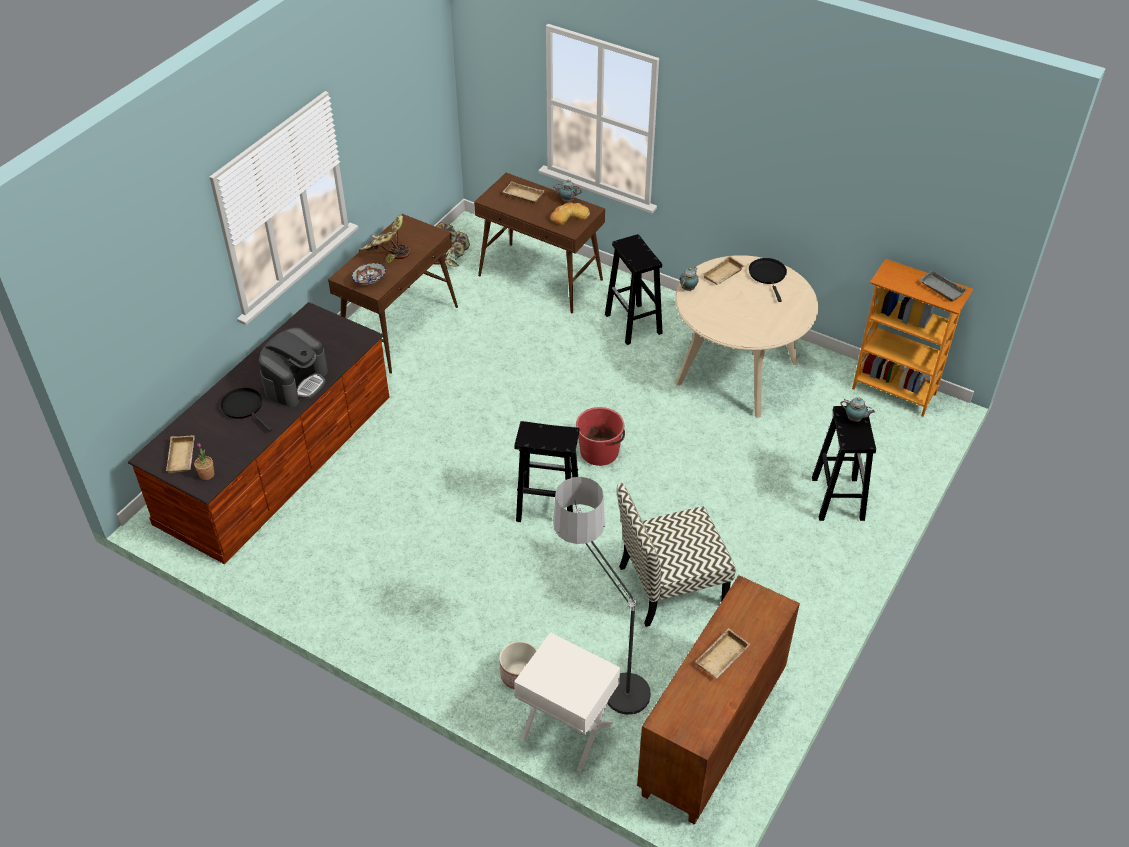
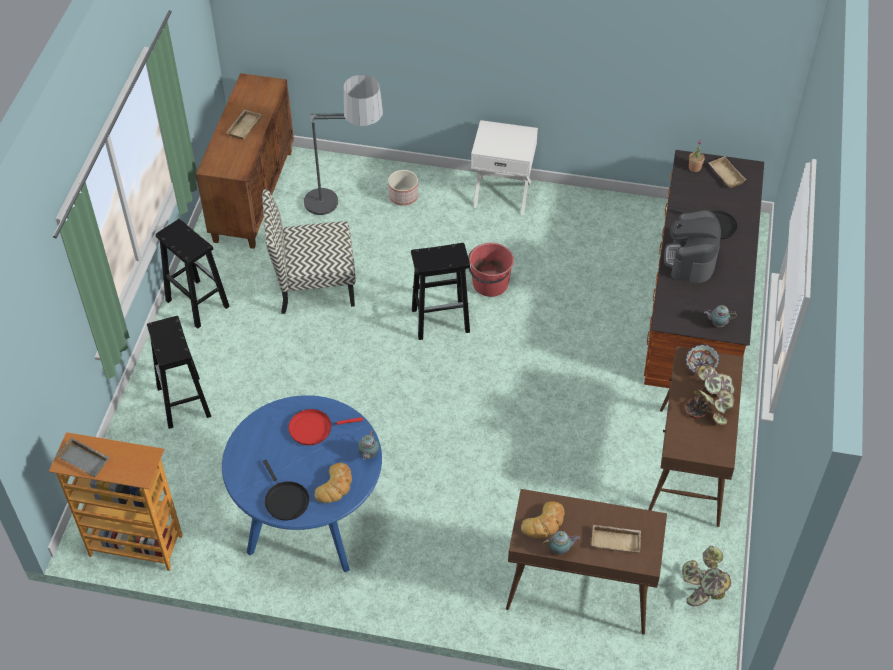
camera: 160 degrees right, 5 degrees up
white nightstand [514,632,620,772] -> white nightstand moved to [471,120,538,215]
red bucket [576,407,625,466] -> red bucket moved to [468,243,514,297]
black stool [605,234,663,345] -> black stool moved to [155,219,230,329]
chair [617,483,736,627] -> chair turned 150 degrees counterclockwise [262,189,356,314]
beige dining table [675,255,818,418] -> blue dining table [222,395,382,572]
beige tray [703,256,745,285] -> bread [315,463,352,503]
teapot [840,397,875,422] -> teapot moved to [704,305,737,327]
none -> red frying pan [288,409,363,445]

